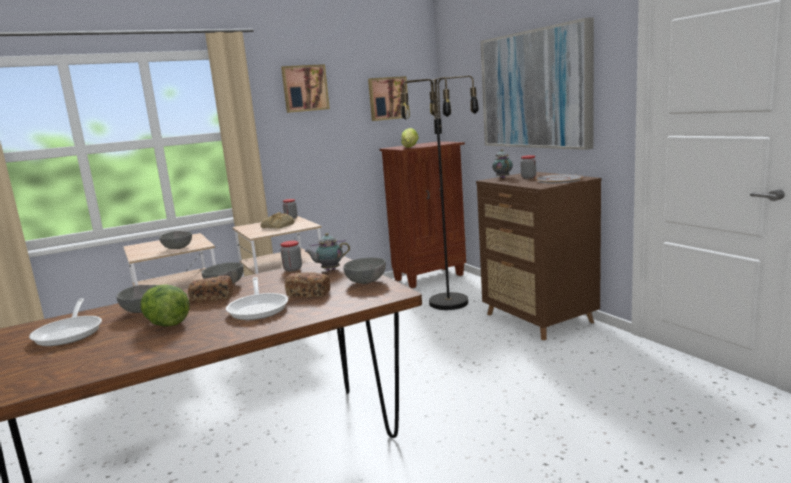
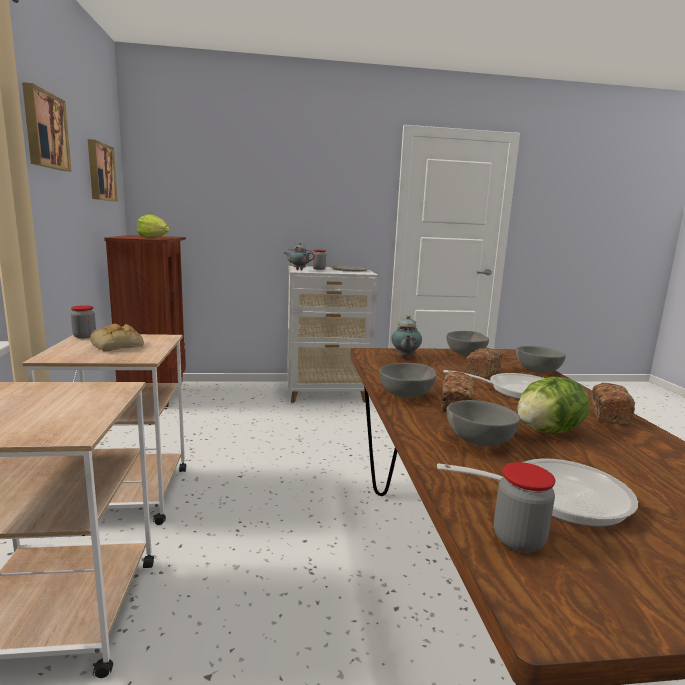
camera: 70 degrees left, 0 degrees up
grey bowl [159,231,192,249] -> grey bowl moved to [516,346,566,373]
jar [280,241,302,272] -> jar moved to [494,462,556,553]
floor lamp [401,76,479,310] -> none
brown dresser [476,172,601,340] -> white dresser [287,266,378,403]
picture [480,18,594,150] -> none
none -> bread [591,383,635,425]

